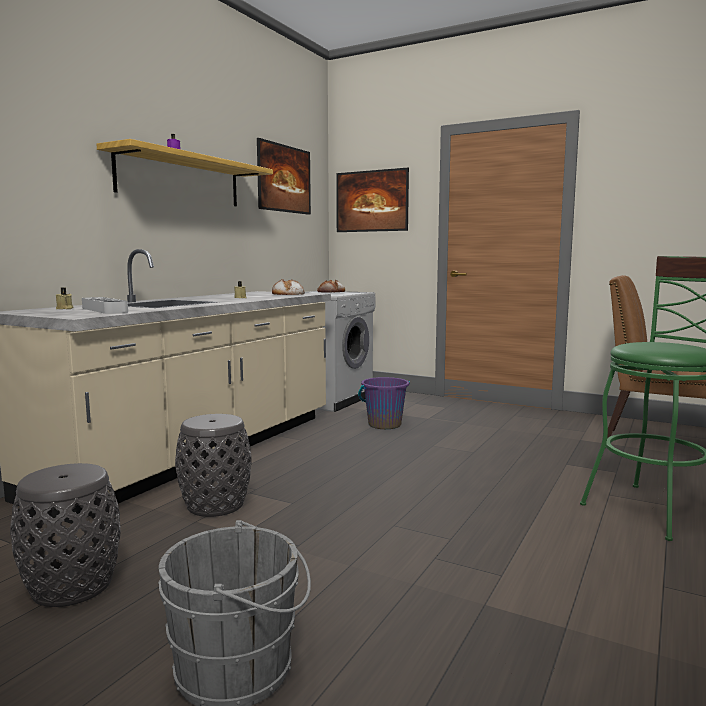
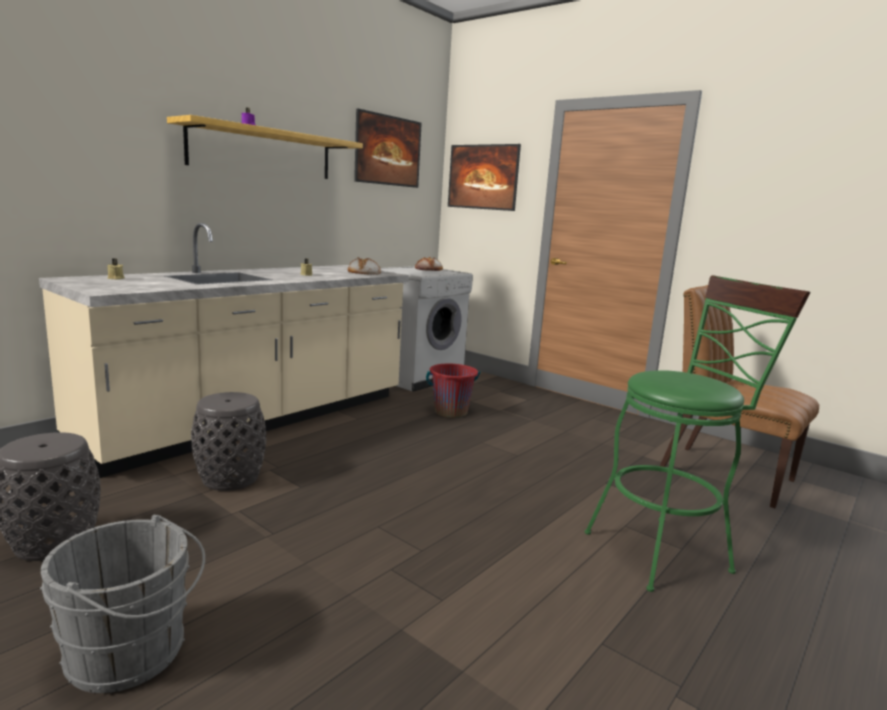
camera: 10 degrees right, 5 degrees up
grey tray [82,297,128,314] -> none
purple bucket [358,377,410,429] -> red bucket [426,364,480,418]

